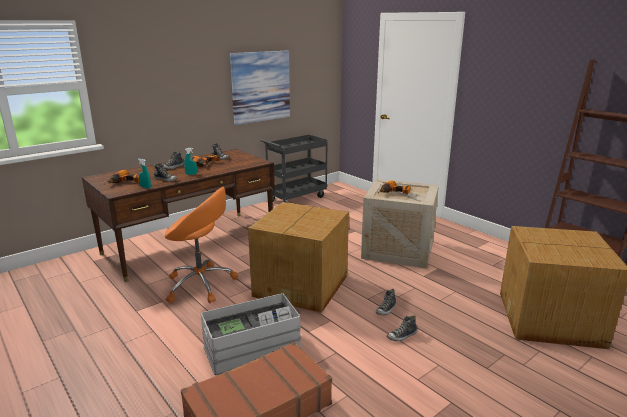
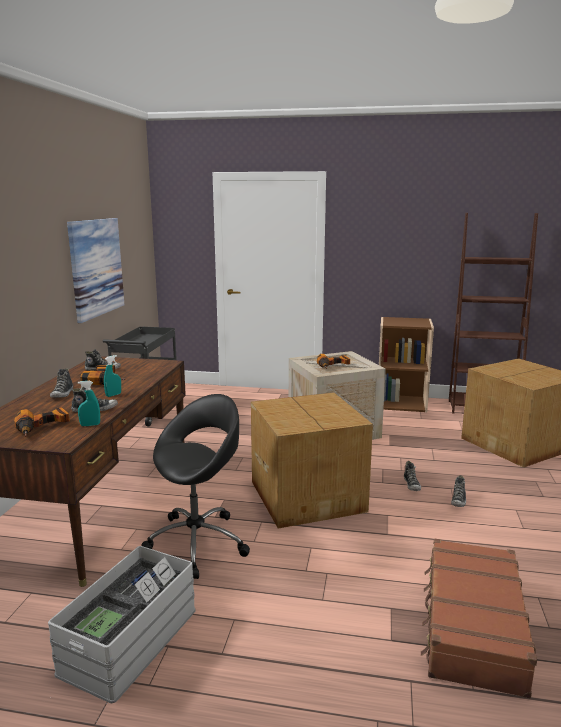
camera: 40 degrees left, 5 degrees down
orange office chair [165,187,238,303] -> black office chair [141,394,250,579]
grey storage box [201,293,301,375] -> grey storage box moved to [48,546,196,703]
none -> brown bookcase [379,317,434,412]

